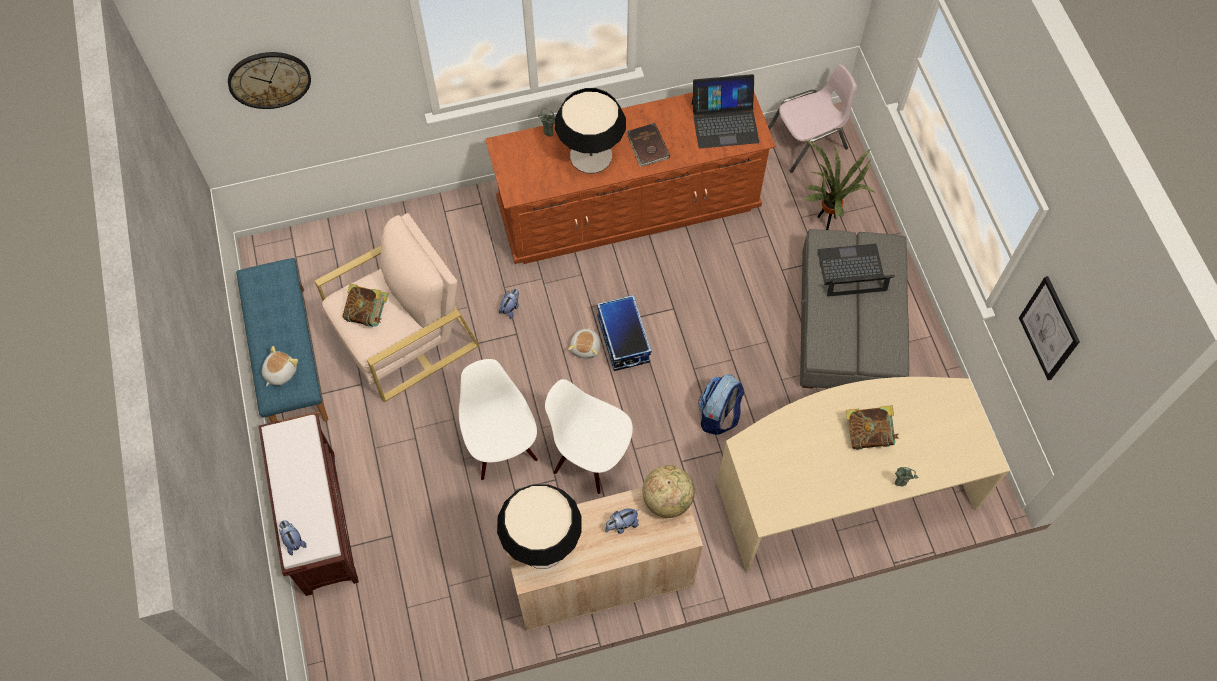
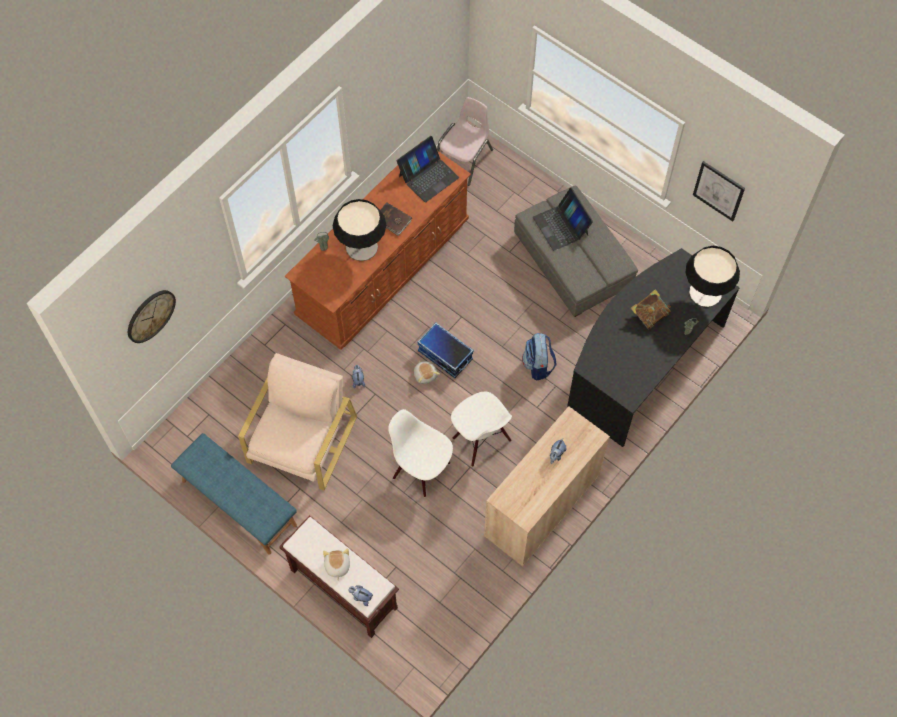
camera: 35 degrees left, 0 degrees up
plush toy [262,346,298,387] -> plush toy moved to [323,549,350,580]
book [342,284,389,327] -> none
table lamp [497,484,582,569] -> table lamp moved to [685,246,740,307]
white chair [545,379,633,494] -> white chair turned 120 degrees counterclockwise [451,392,512,467]
globe [642,465,695,518] -> none
beige desk [717,377,1010,572] -> black desk [567,248,740,447]
potted plant [804,140,874,230] -> none
laptop [817,244,895,297] -> laptop turned 75 degrees counterclockwise [533,188,593,251]

